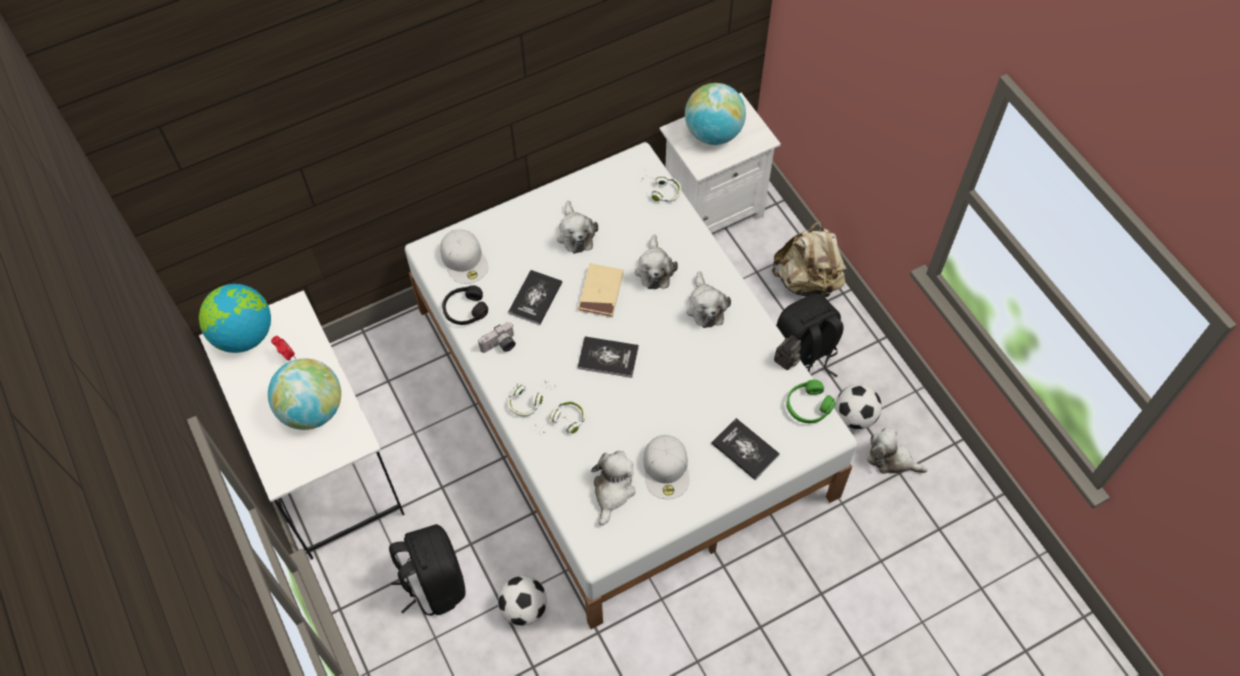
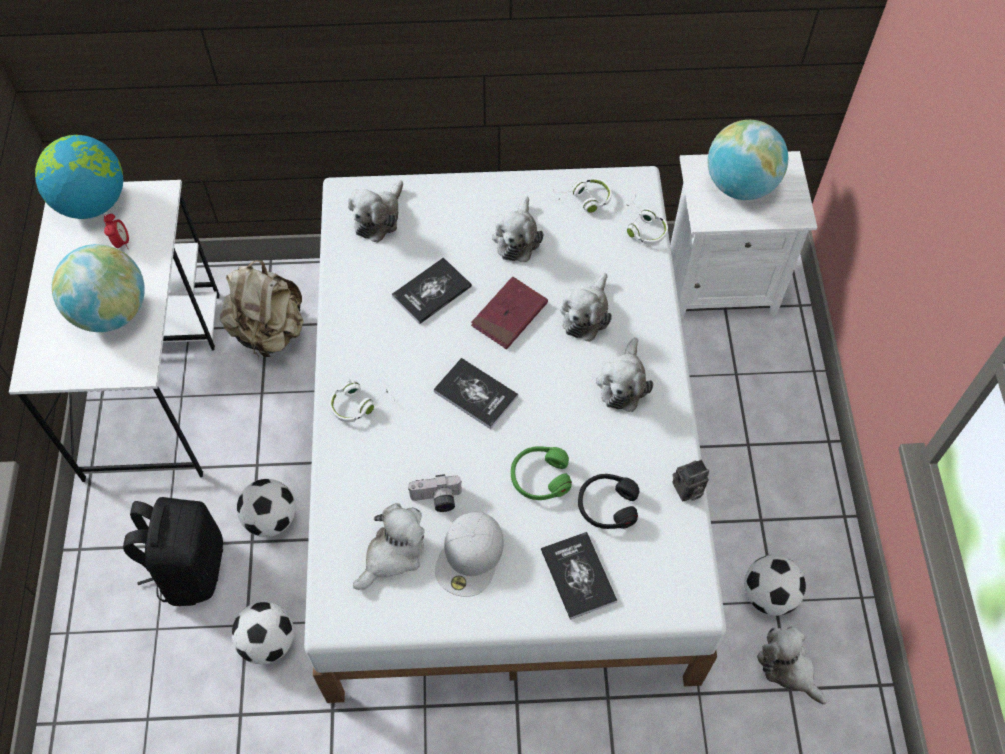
camera: 25 degrees right, 0 degrees up
white cap [440,229,488,284] -> plush toy [348,180,403,243]
black headphones [442,285,488,325] -> black headphones moved to [578,474,639,529]
camera [478,322,516,353] -> camera moved to [408,474,462,512]
white headphones [535,400,585,434] -> white headphones moved to [553,178,612,213]
beige book [578,263,624,317] -> red book [471,277,548,349]
beige backpack [772,221,847,297] -> beige backpack moved to [220,260,303,359]
black backpack [777,294,843,377] -> none
green headphones [787,380,836,423] -> green headphones moved to [511,446,572,500]
none -> football [237,479,296,537]

